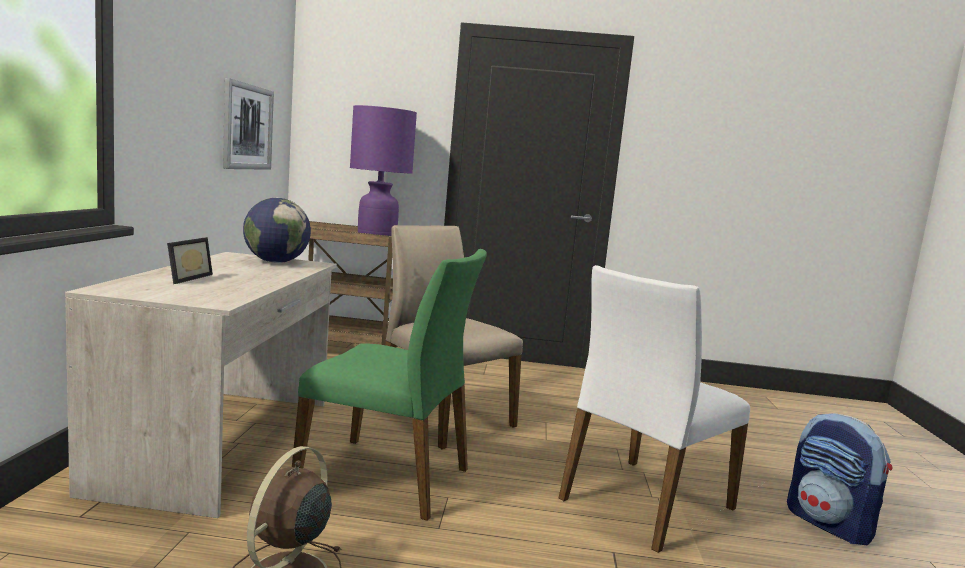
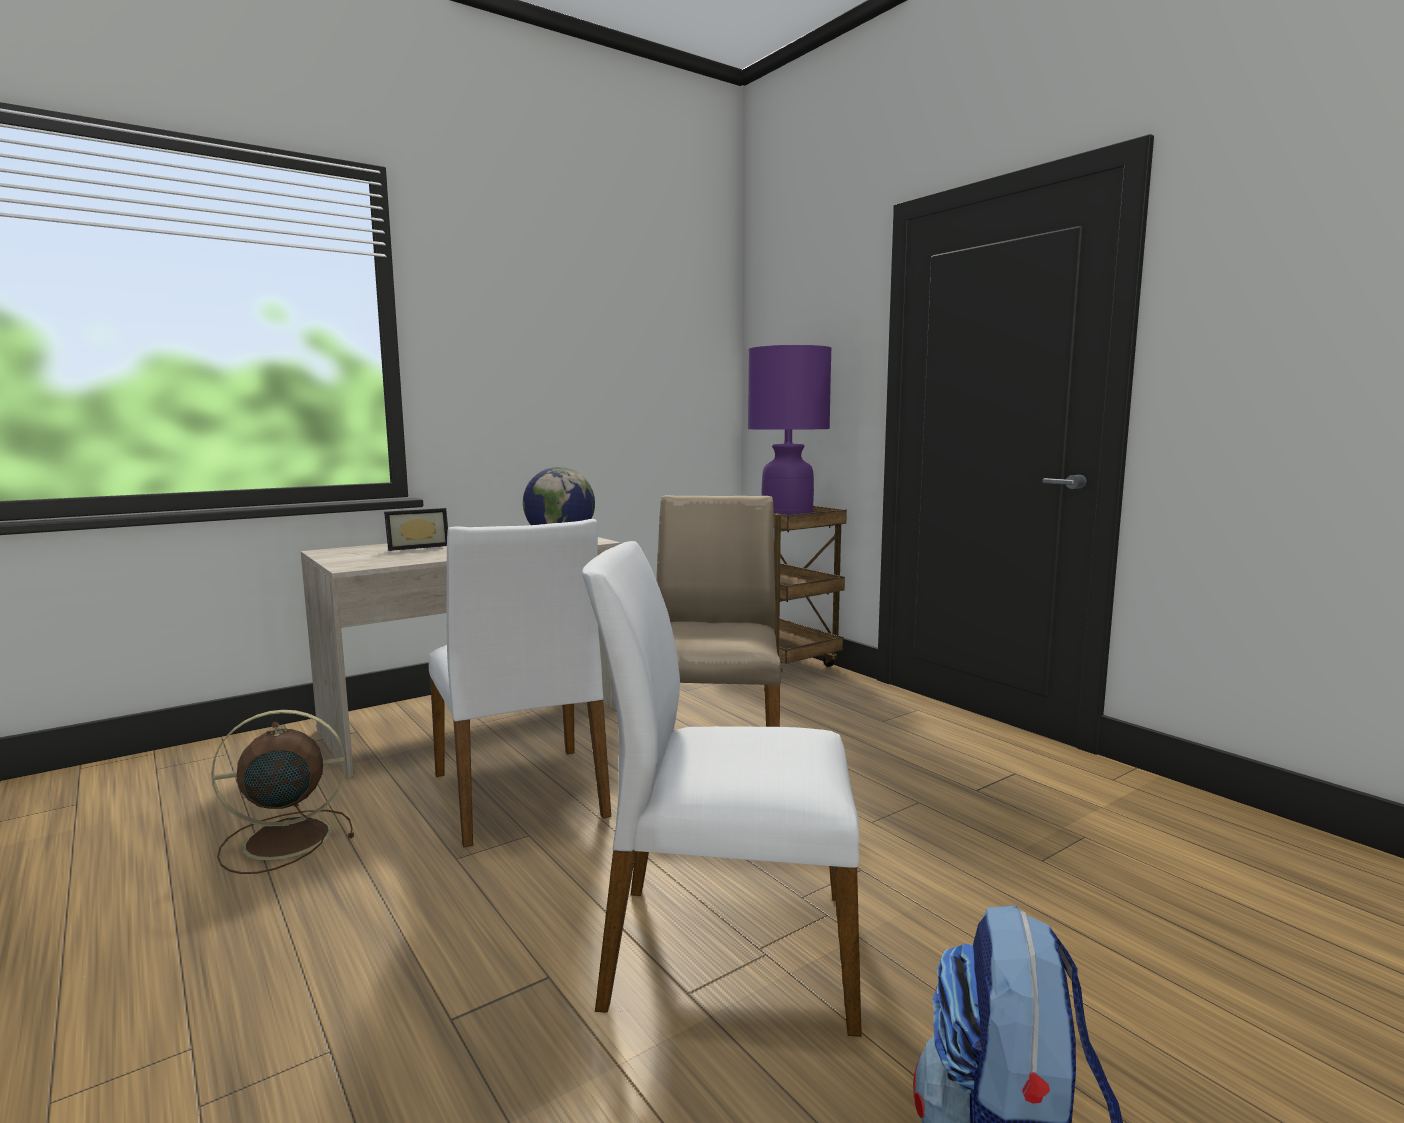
camera: 50 degrees right, 0 degrees up
picture [223,78,274,170] -> none
green chair [292,249,487,521] -> white chair [428,519,611,848]

